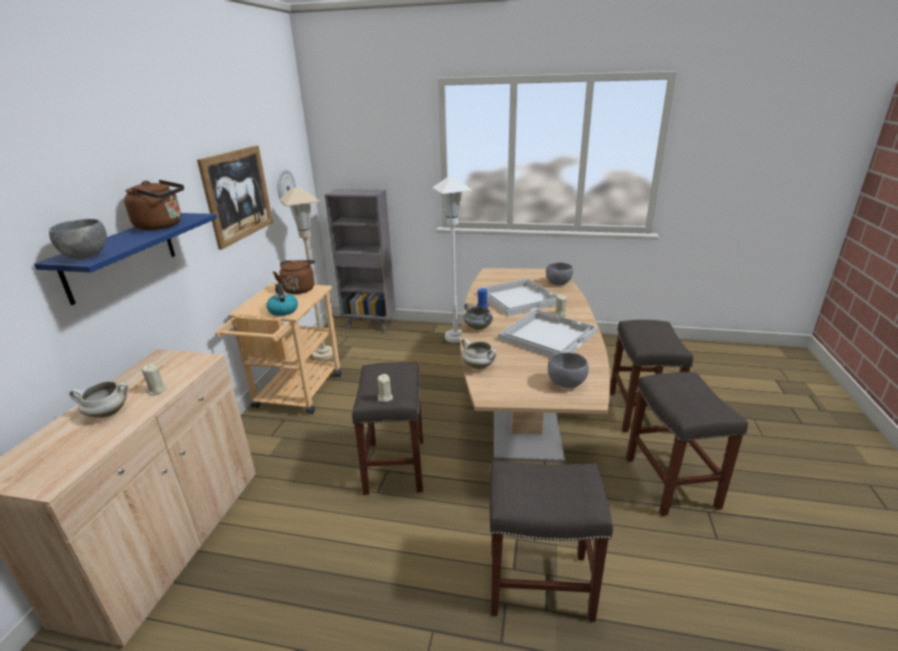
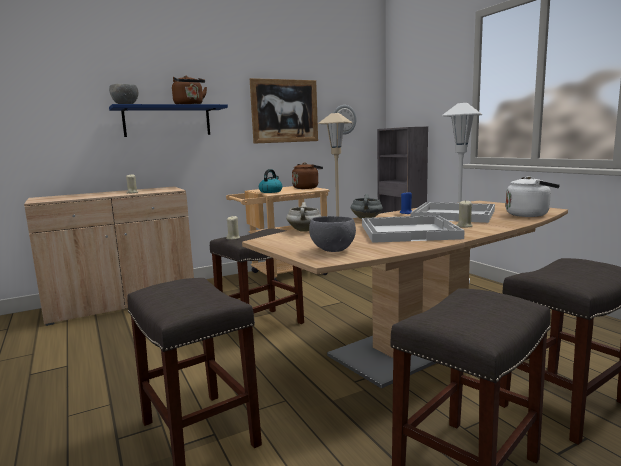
camera: 50 degrees right, 15 degrees down
white cooking pot [69,381,128,418] -> none
grey bowl [546,262,573,285] -> white kettle [506,176,560,217]

